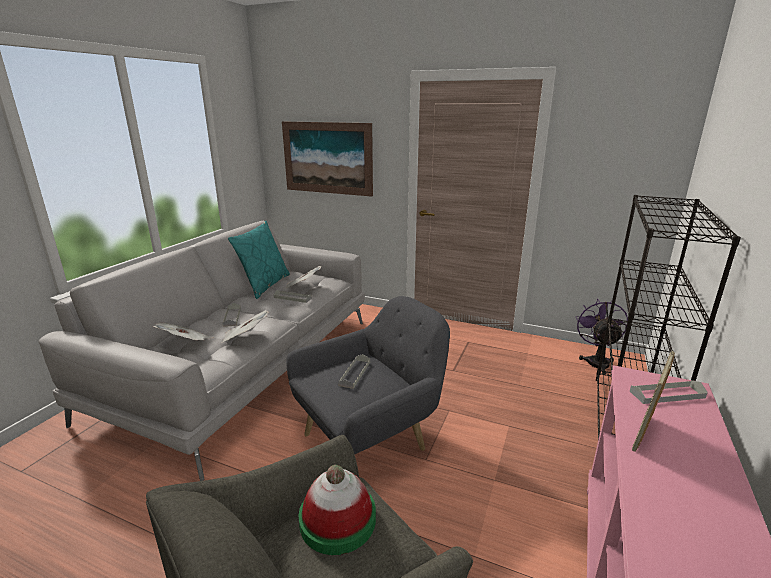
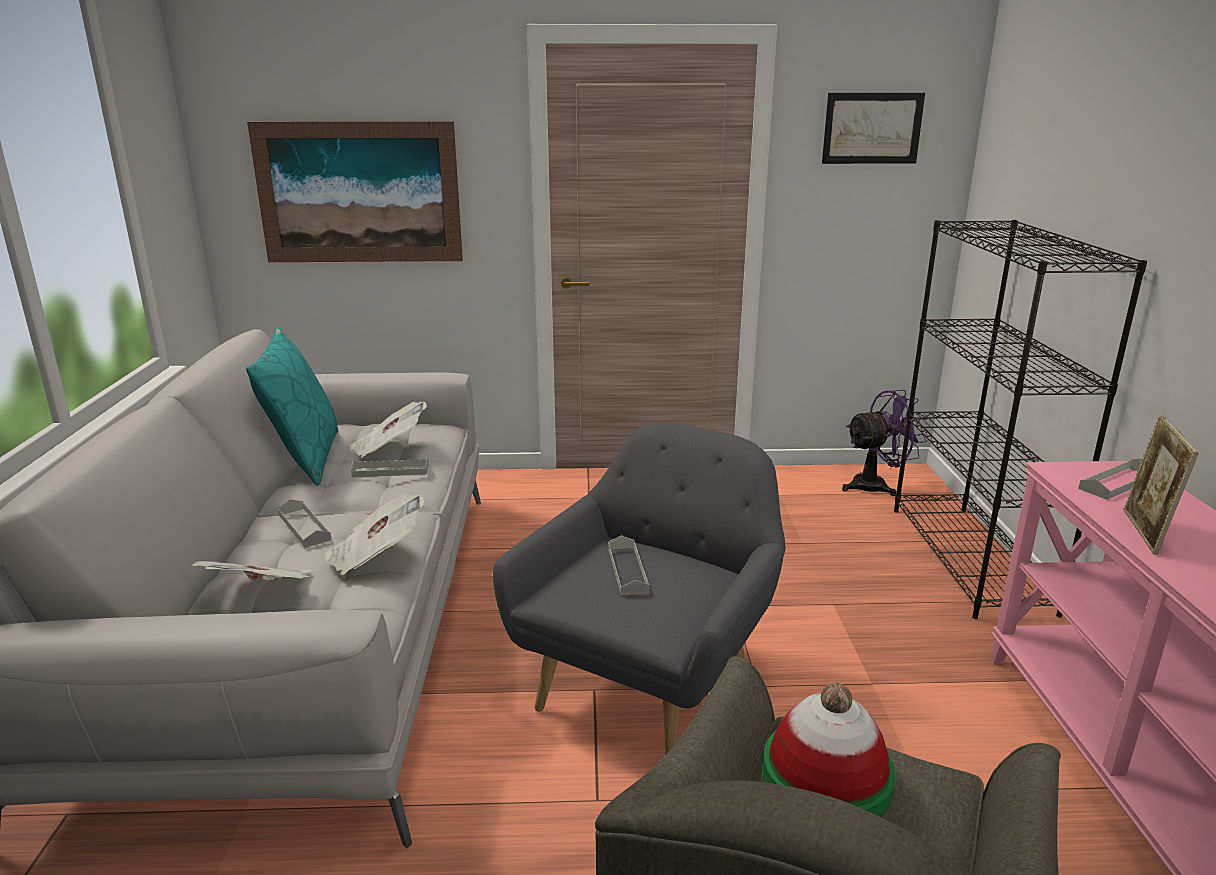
camera: 25 degrees left, 0 degrees up
purple fan [576,299,628,375] -> purple fan turned 90 degrees clockwise [842,390,927,496]
none -> picture [822,93,925,164]

